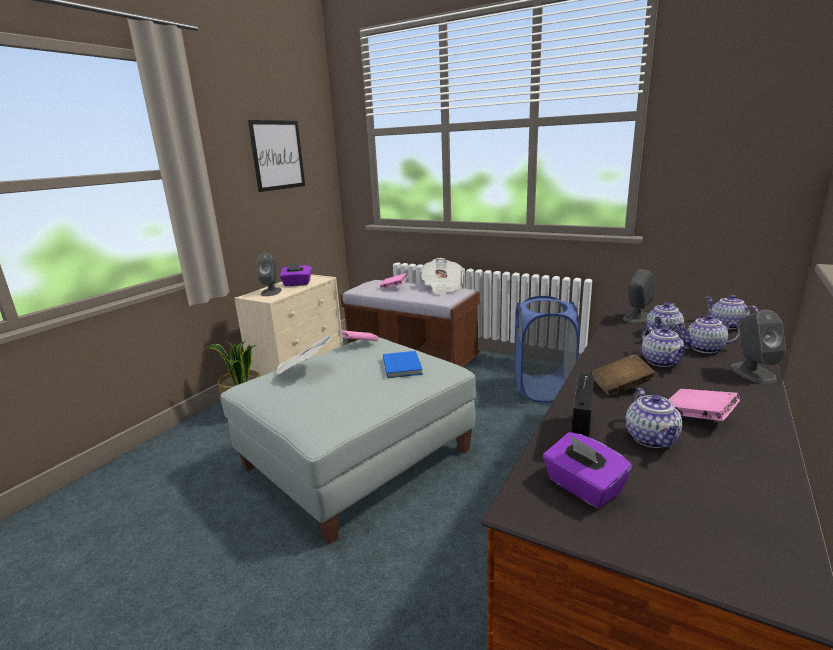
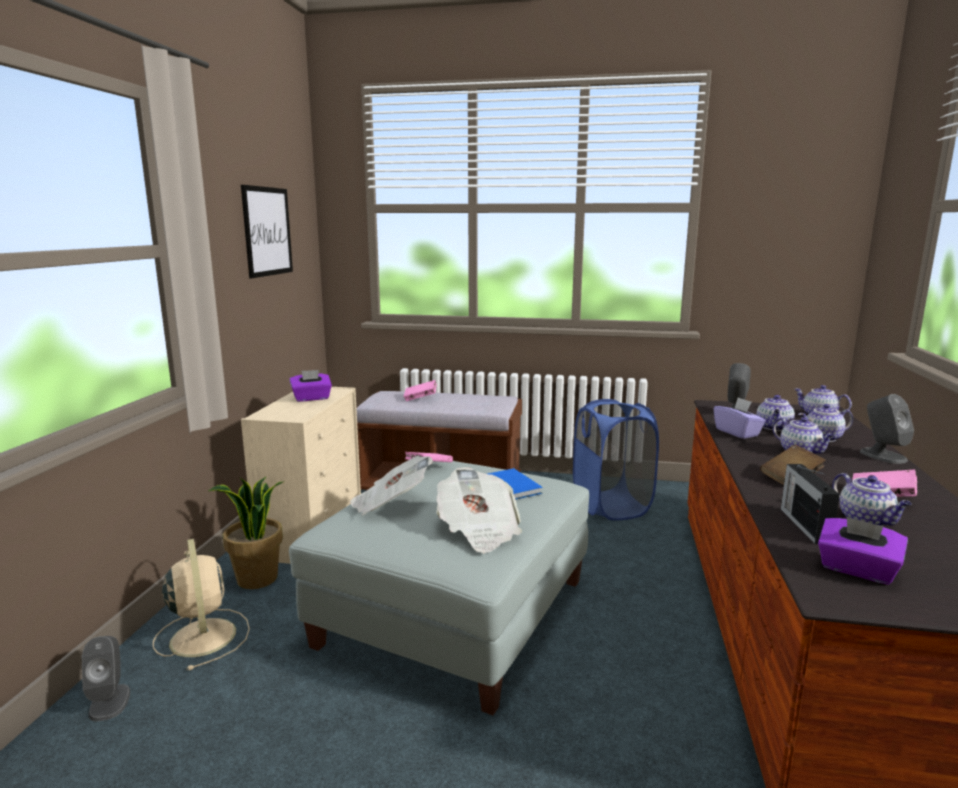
camera: 20 degrees left, 5 degrees down
grey speaker [257,253,282,296] -> grey speaker moved to [81,636,130,721]
newspaper [421,258,463,295] -> newspaper moved to [436,467,522,553]
none -> beige fan [153,539,250,670]
none -> purple tissue box [713,397,766,439]

